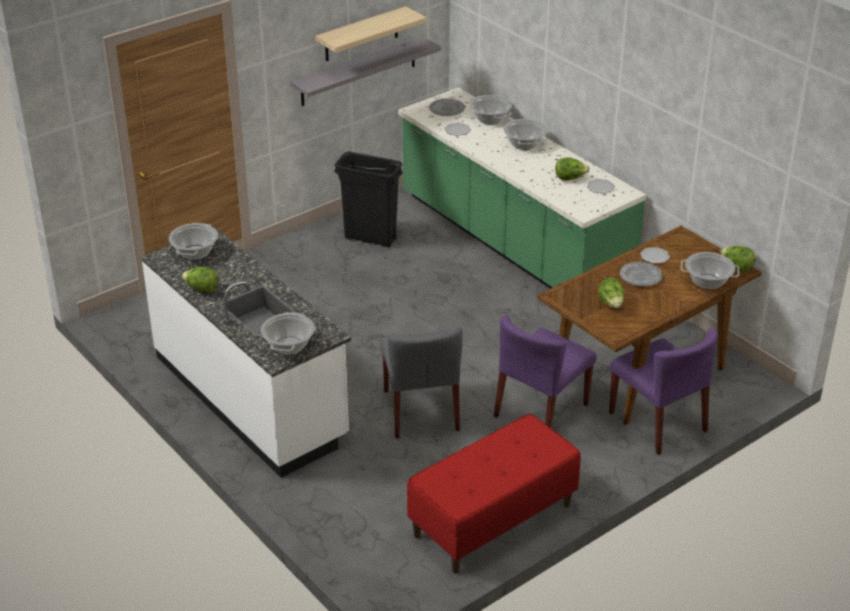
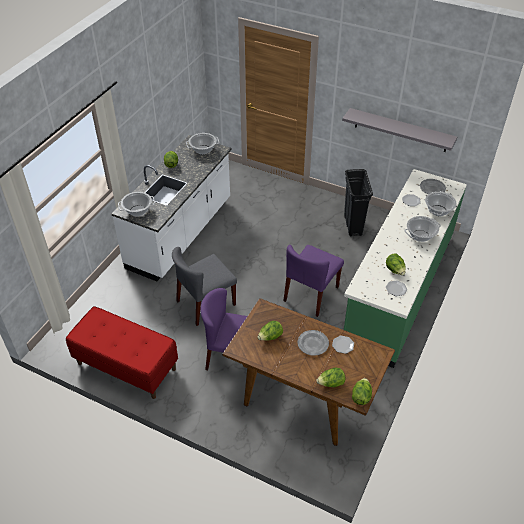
camera: 65 degrees right, 10 degrees up
shelf [315,6,427,61] -> none
purple chair [609,329,718,455] -> purple chair moved to [283,245,344,317]
cooking pot [681,252,739,289] -> lettuce [316,368,345,387]

